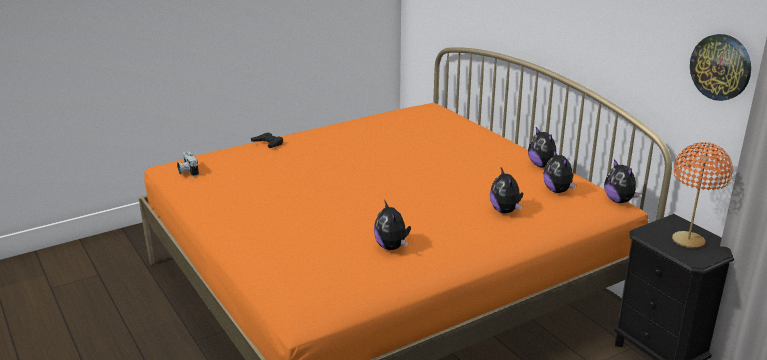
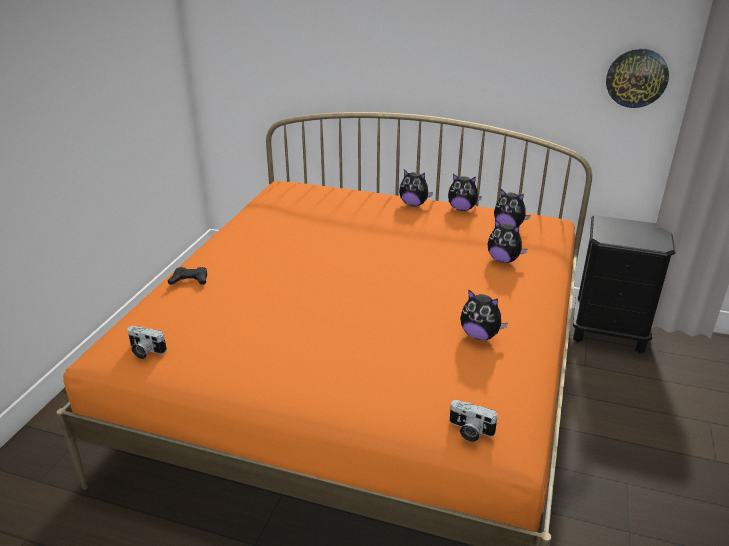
camera: 40 degrees left, 5 degrees up
plush toy [604,159,641,203] -> plush toy moved to [399,170,433,206]
orange table lamp [672,142,733,248] -> none
none -> camera [449,400,498,442]

